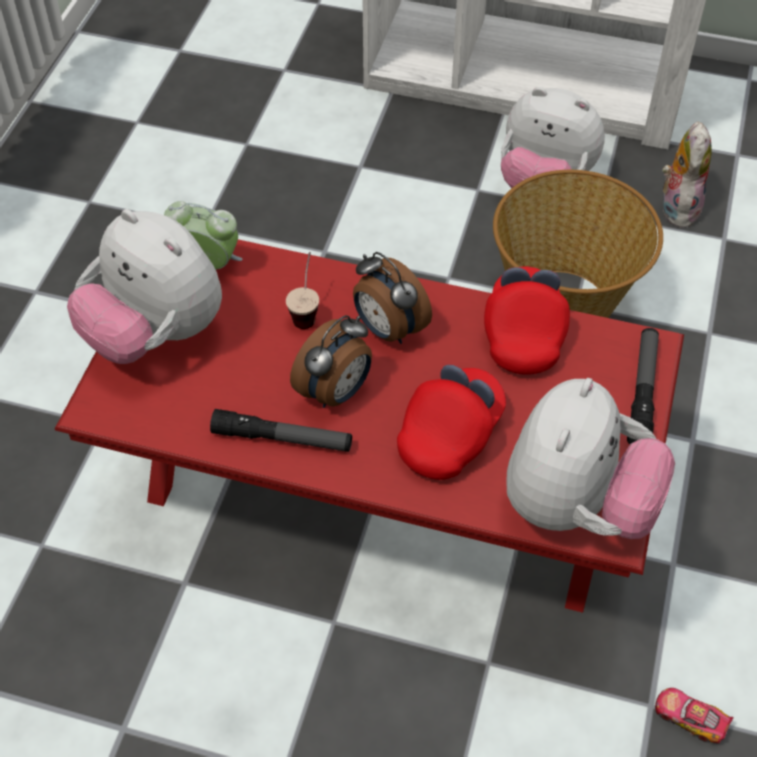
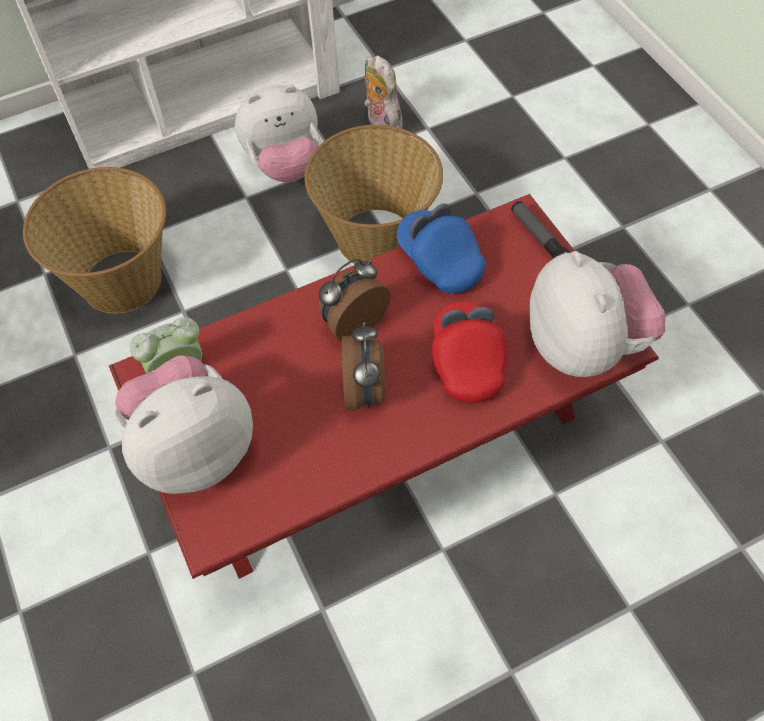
camera: 40 degrees left, 5 degrees up
plush toy [67,209,222,364] -> plush toy turned 150 degrees clockwise [115,355,253,494]
flashlight [210,409,352,452] -> none
cup [286,252,319,329] -> none
alarm clock [353,252,432,344] -> alarm clock turned 135 degrees clockwise [319,259,391,341]
red cap [484,266,570,375] -> blue cap [397,203,485,293]
toy car [655,688,734,743] -> none
none -> basket [23,167,166,314]

